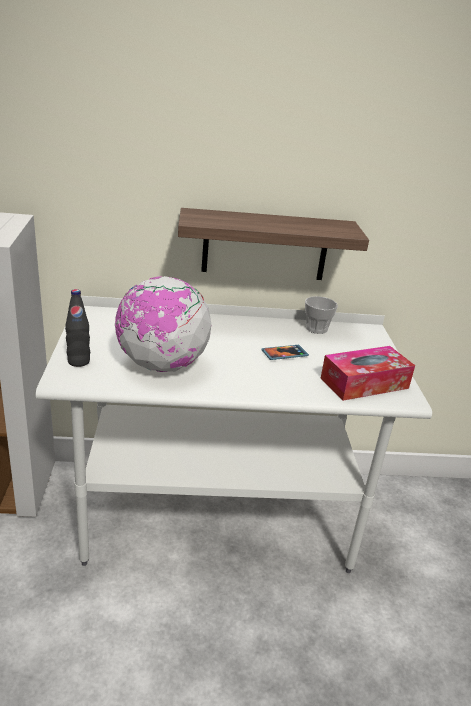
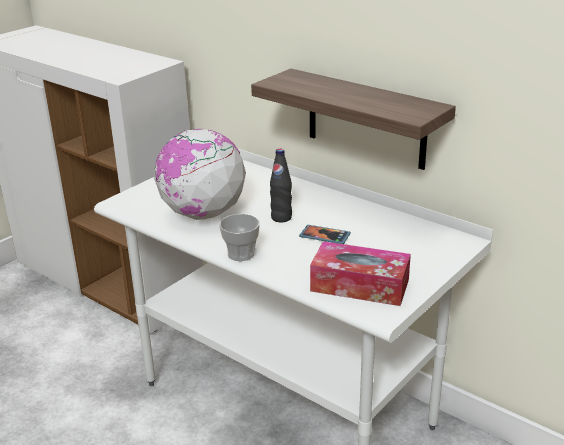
camera: 45 degrees right, 0 degrees up
black bottle [65,289,90,367] -> black bottle moved to [270,149,292,222]
cup [305,296,338,334] -> cup moved to [219,214,260,261]

